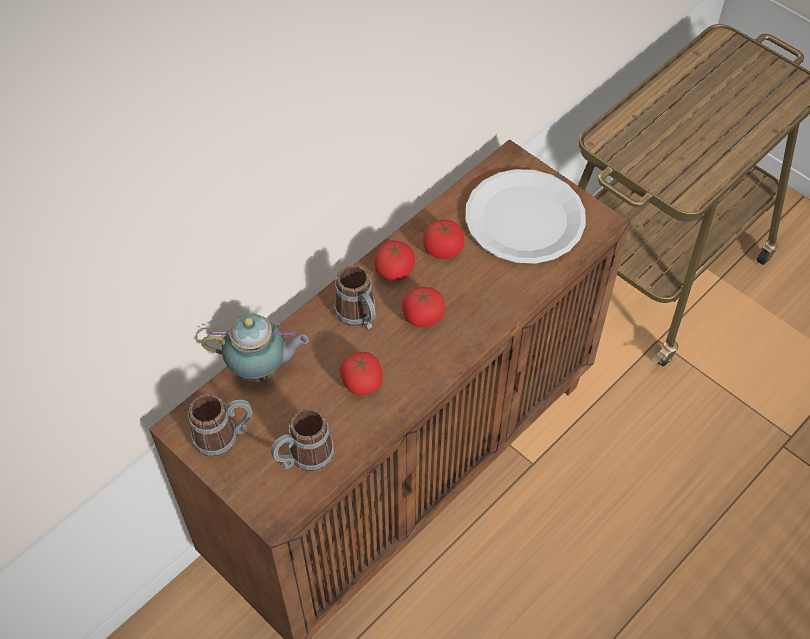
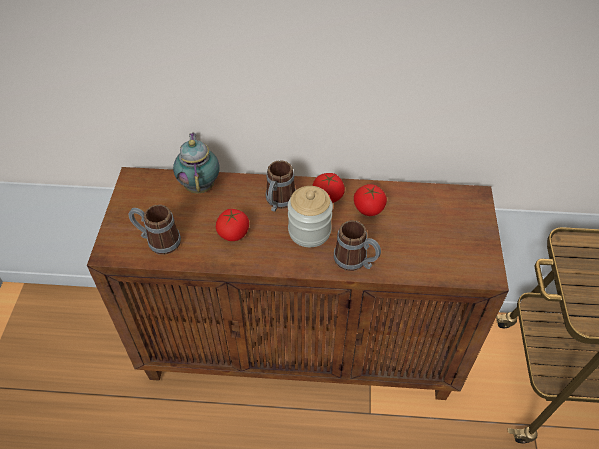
camera: 50 degrees right, 5 degrees down
mug [188,394,252,457] -> mug moved to [334,220,381,271]
teapot [201,313,309,382] -> teapot turned 150 degrees counterclockwise [173,133,219,193]
tomato [402,287,445,327] -> jar [288,186,333,247]
white plate [465,169,586,264] -> none

